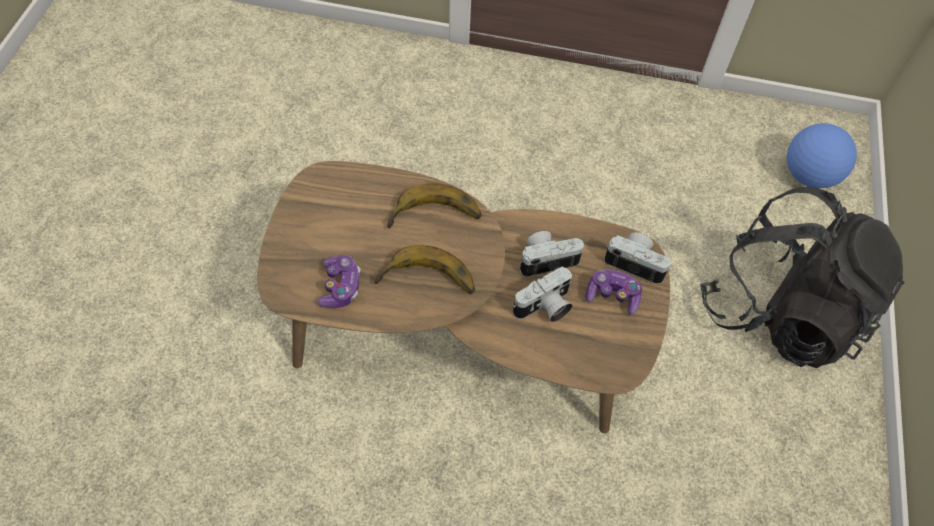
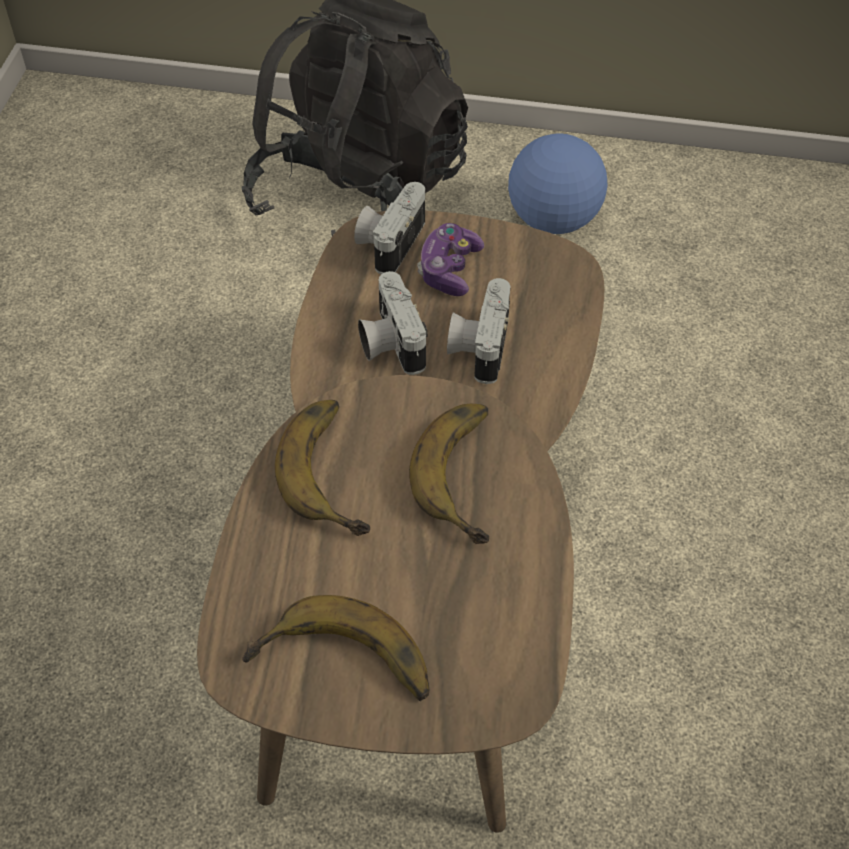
camera: 90 degrees left, 5 degrees down
game controller [317,255,361,308] -> none
camera [513,266,573,322] -> camera turned 135 degrees counterclockwise [447,278,511,384]
football [787,123,857,188] -> football moved to [508,134,607,234]
none -> banana [242,595,429,701]

